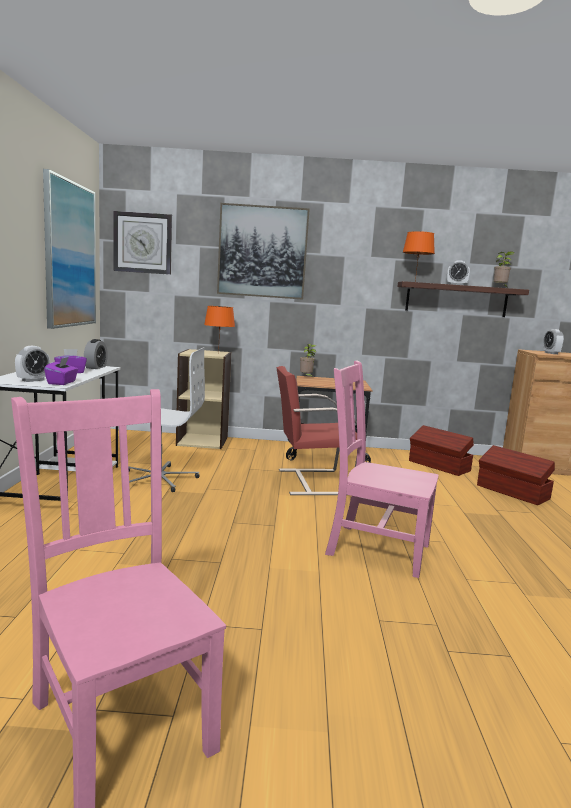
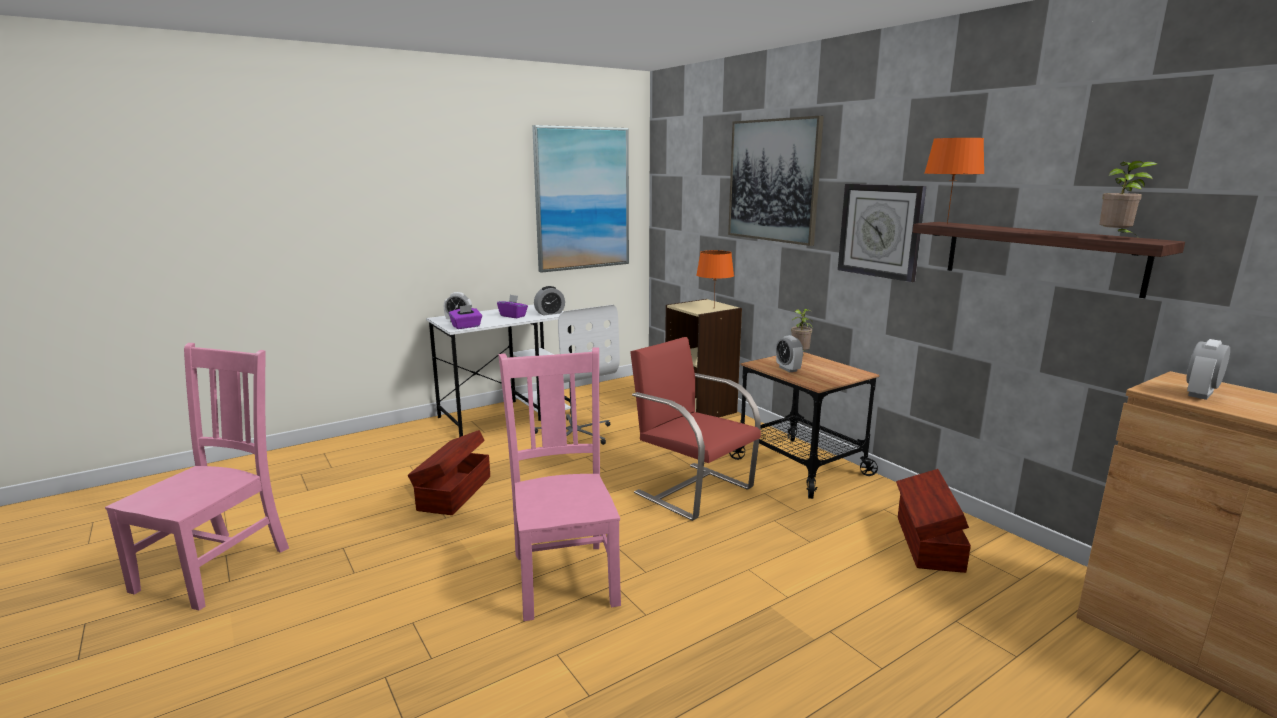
camera: 55 degrees right, 5 degrees up
wall clock [113,211,172,275] -> wall clock moved to [838,184,926,282]
alarm clock [447,260,470,285] -> alarm clock moved to [776,335,803,372]
brown storage box [477,445,555,505] -> brown storage box moved to [408,430,490,515]

